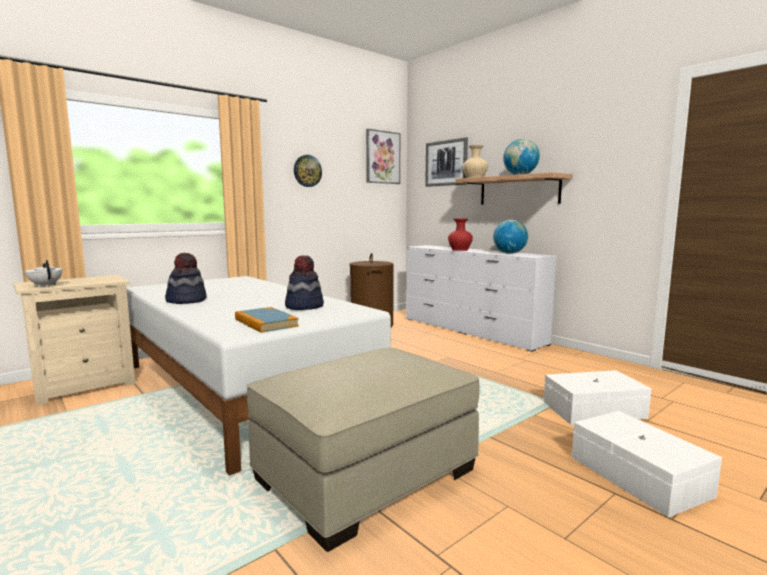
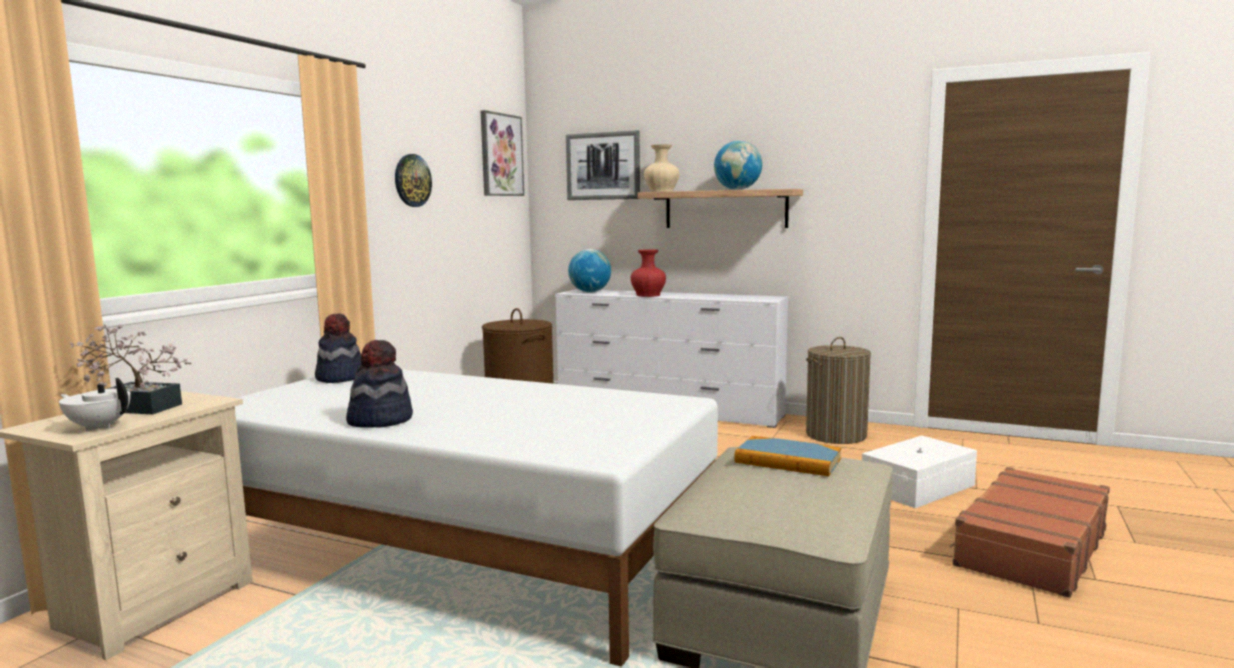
camera: 25 degrees left, 0 degrees up
book [235,307,299,333] -> book moved to [734,436,842,476]
hat [285,255,324,310] -> hat moved to [315,313,361,383]
globe [493,219,528,254] -> globe moved to [568,249,611,292]
white storage box [572,411,722,518] -> brown suitcase [949,467,1110,598]
none -> potted plant [70,324,191,414]
none -> laundry basket [806,337,871,444]

